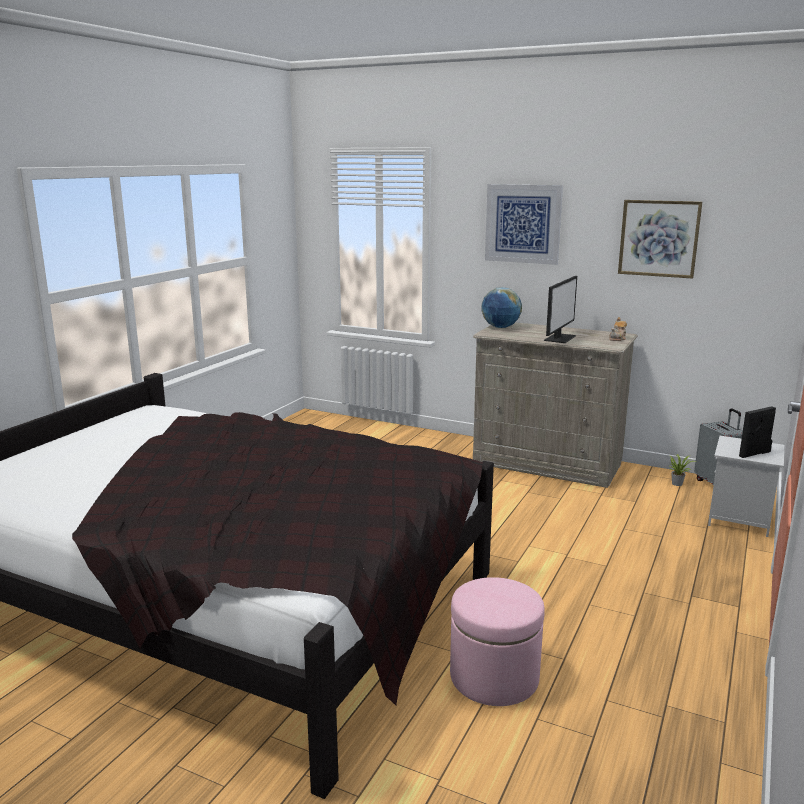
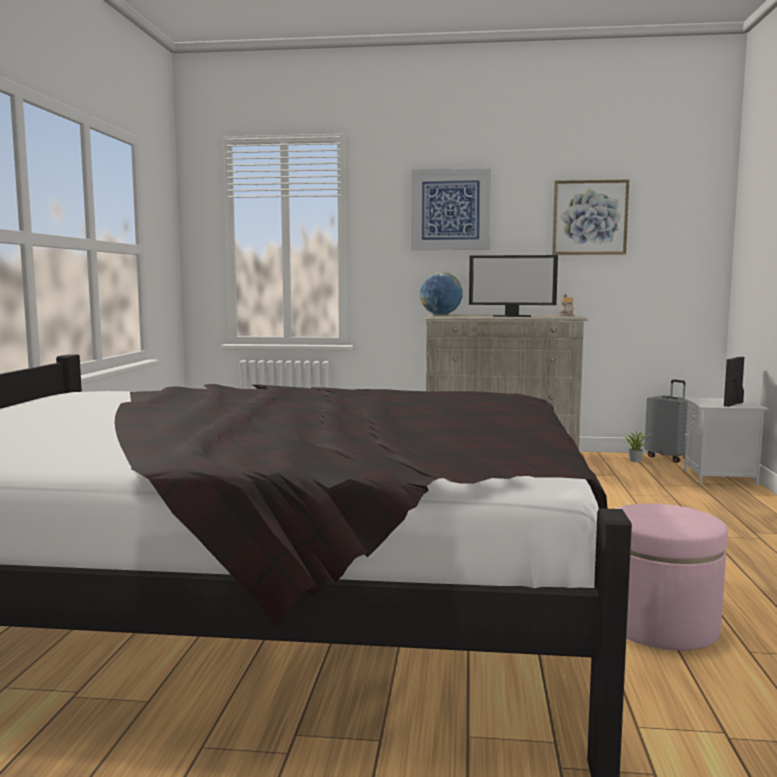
camera: 20 degrees left, 10 degrees down
monitor [544,276,577,343] -> monitor turned 90 degrees clockwise [469,255,558,317]

